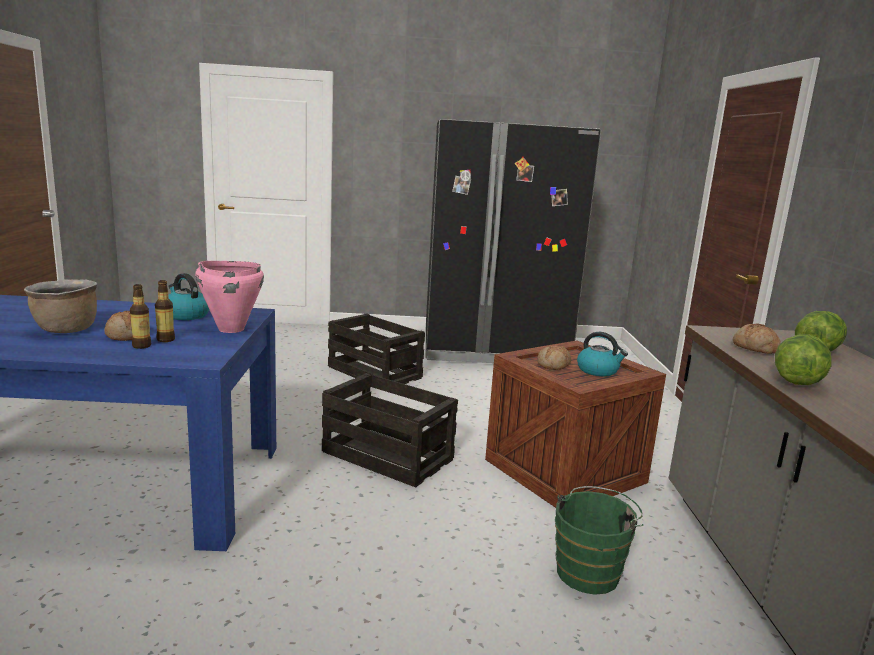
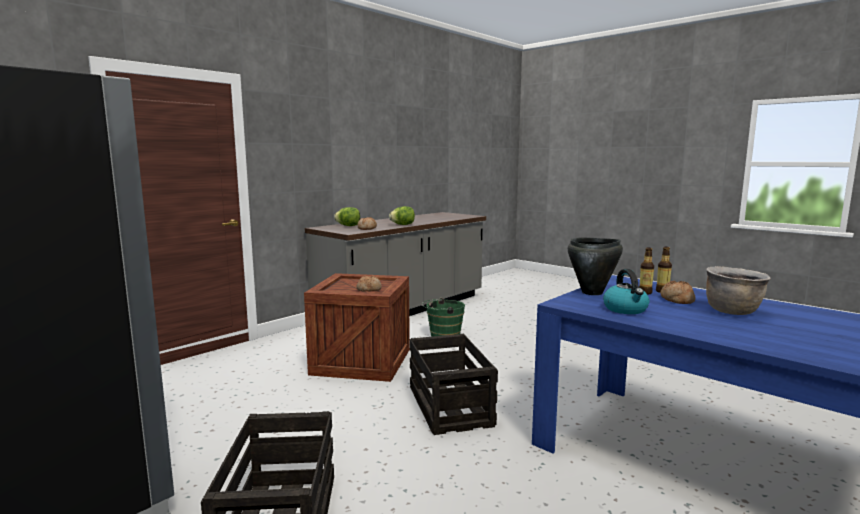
camera: 135 degrees left, 5 degrees down
pink cooking pot [195,261,264,333] -> black cooking pot [568,238,623,295]
kettle [577,332,628,376] -> none

